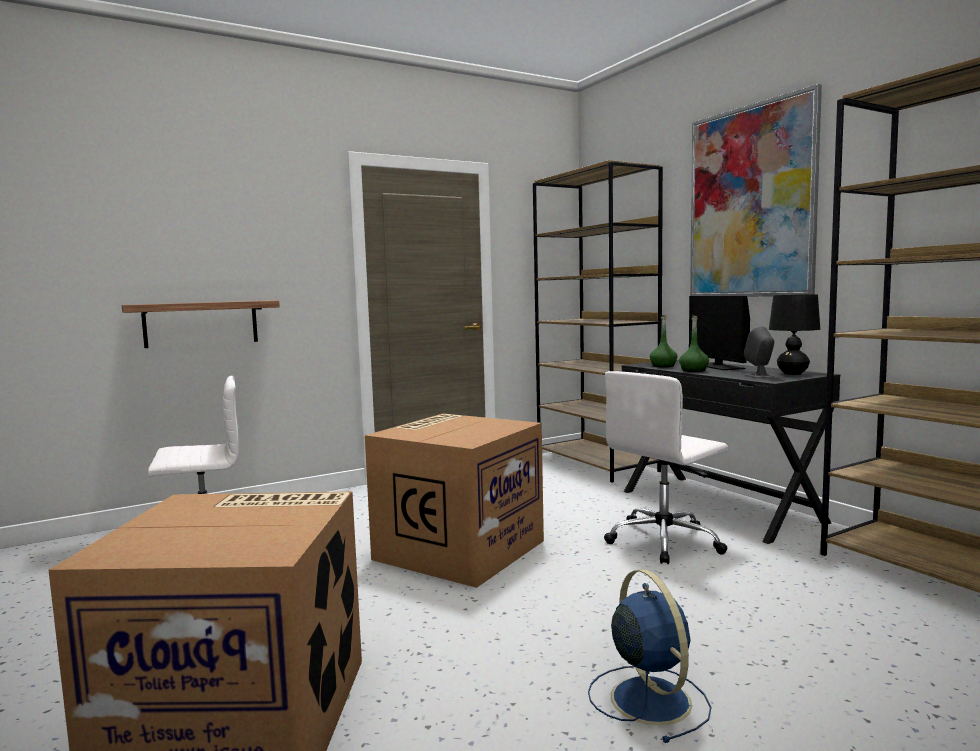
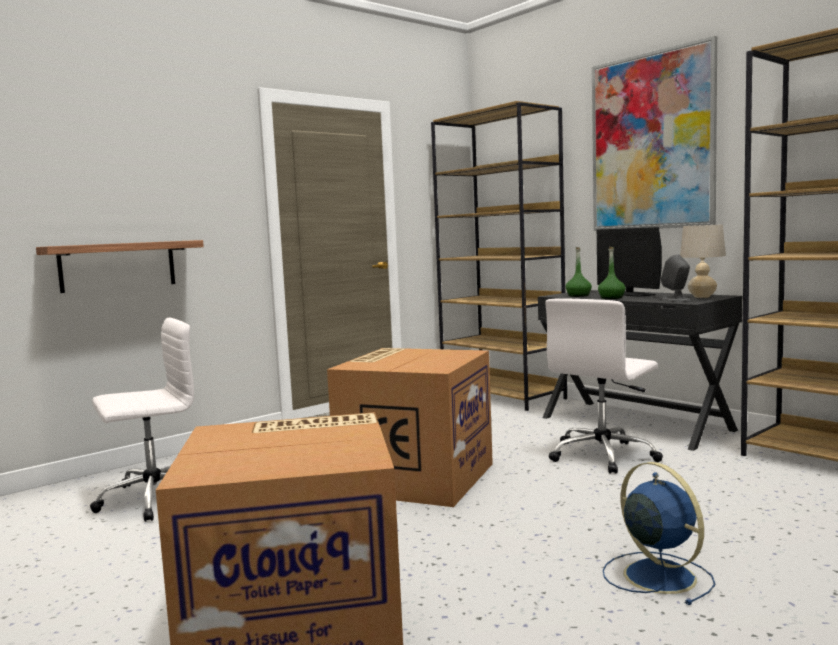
camera: 10 degrees left, 0 degrees up
black table lamp [769,294,820,375] -> beige table lamp [680,224,726,298]

